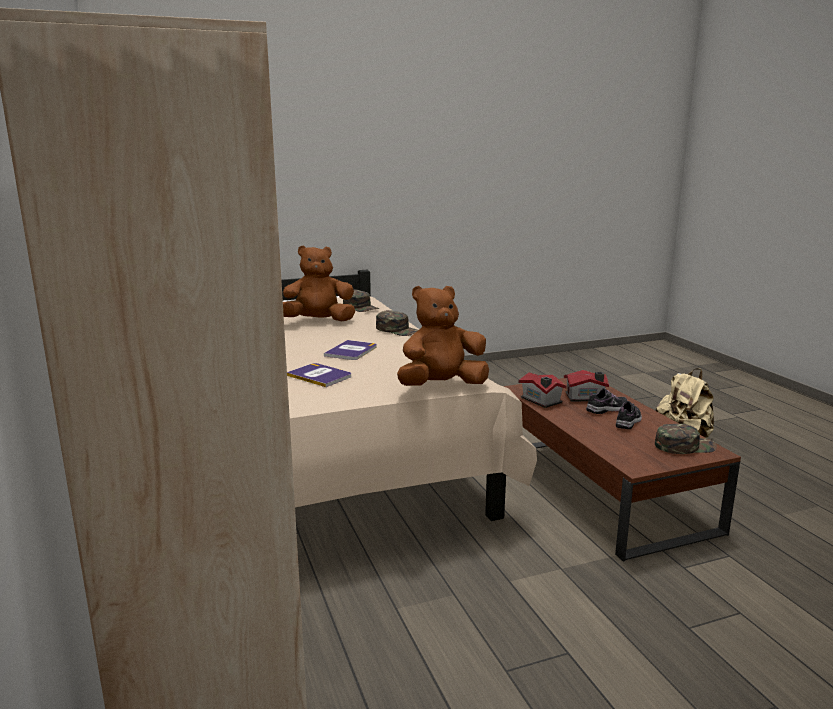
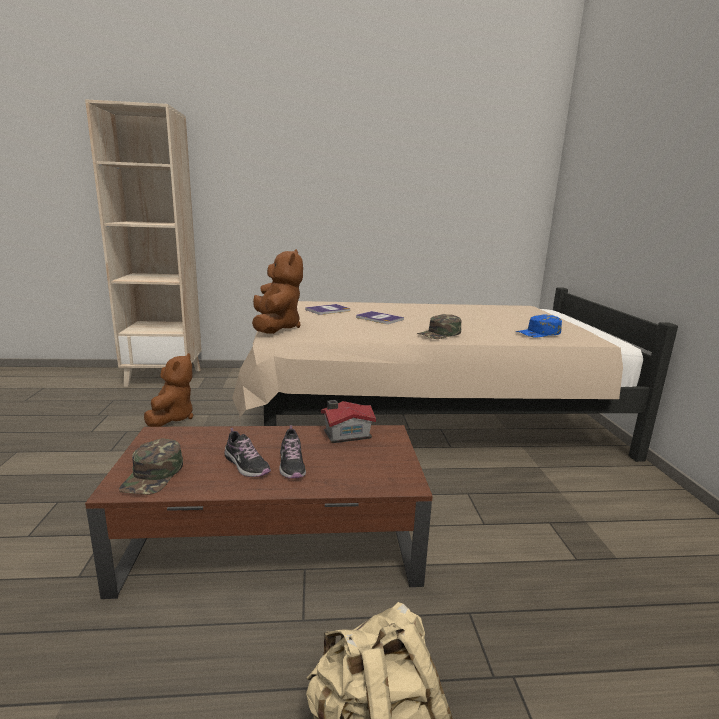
camera: 105 degrees right, 0 degrees up
brown plush toy [283,245,355,321] -> brown plush toy moved to [144,353,193,427]
green cap [343,290,379,312] -> blue cap [515,315,562,338]
toy house [564,370,609,401] -> none

